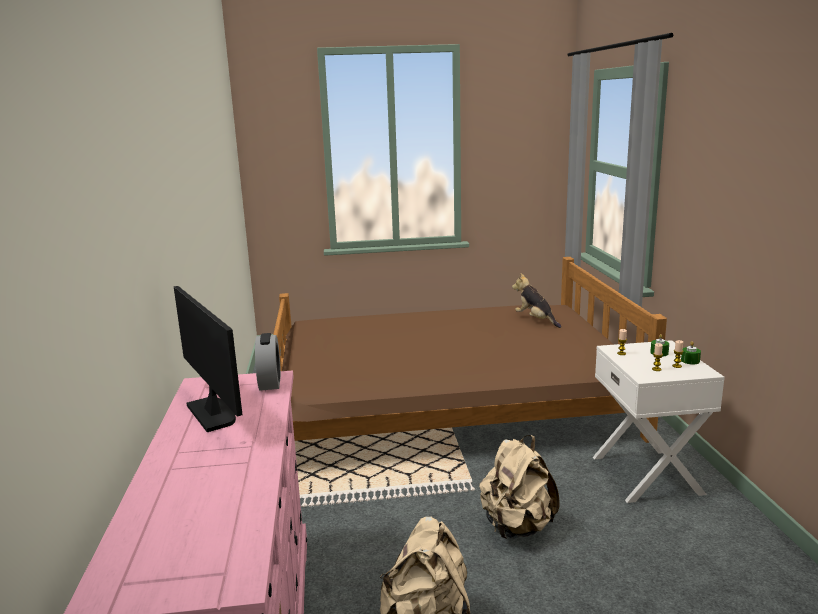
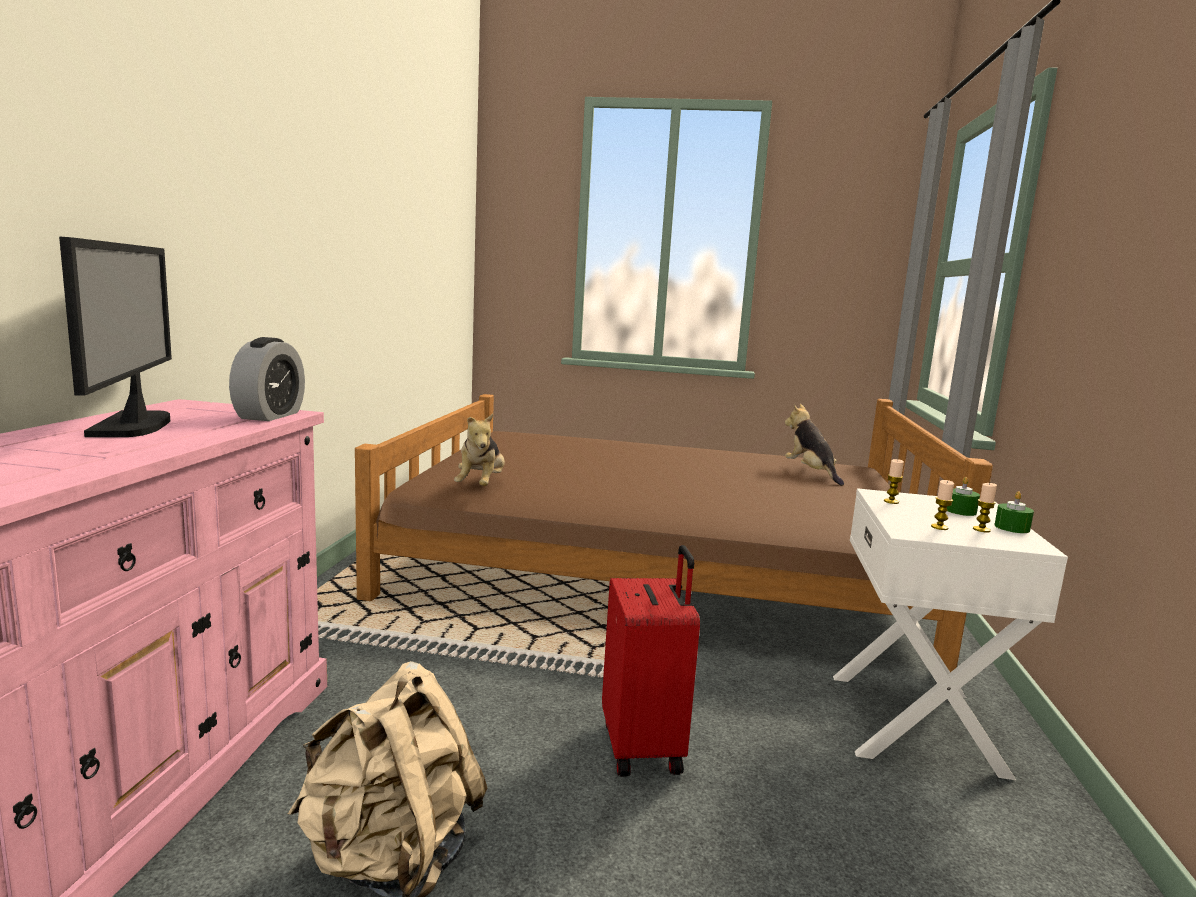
camera: 15 degrees right, 5 degrees down
beige backpack [479,435,560,539] -> red suitcase [602,545,700,777]
none -> plush toy [454,414,505,486]

